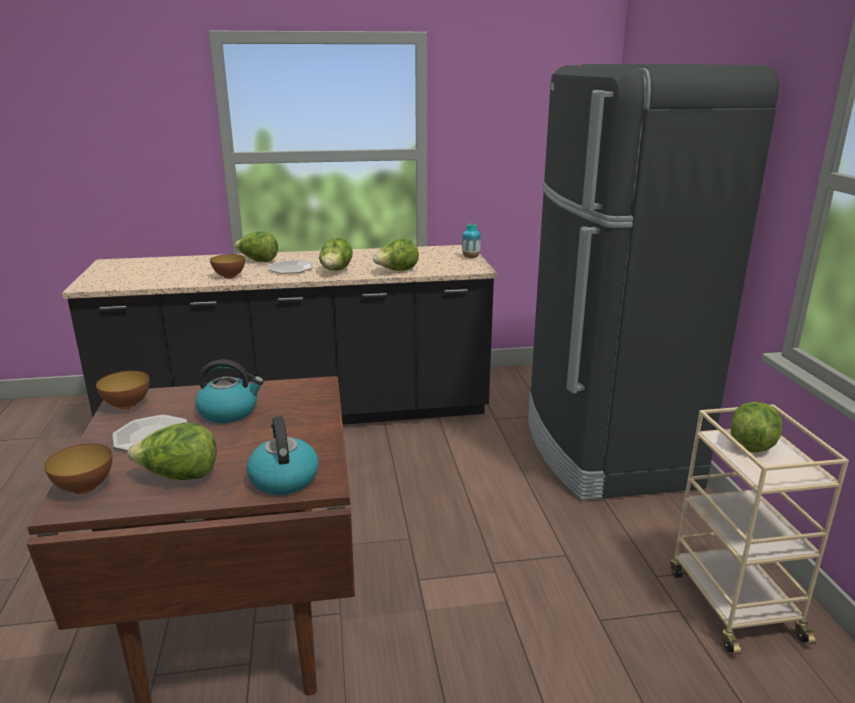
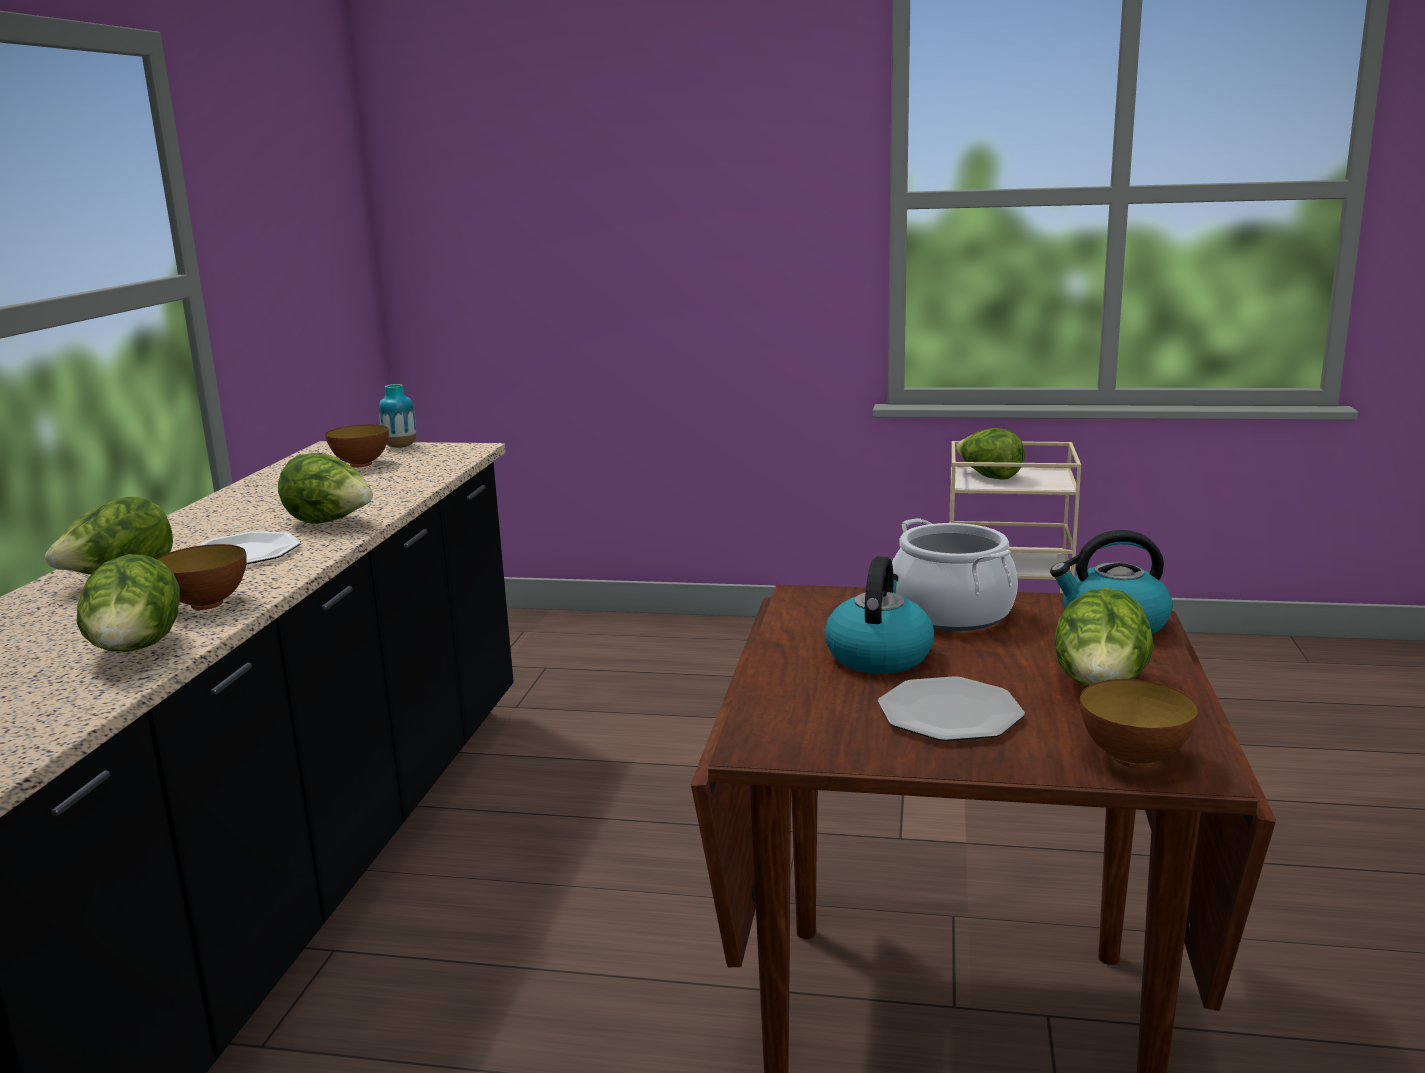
camera: 70 degrees left, 5 degrees down
bowl [96,371,150,410] -> bowl moved to [325,424,389,467]
lettuce [373,239,419,271] -> lettuce moved to [77,554,180,652]
black fridge [528,64,779,501] -> none
none -> cooking pot [892,518,1018,631]

